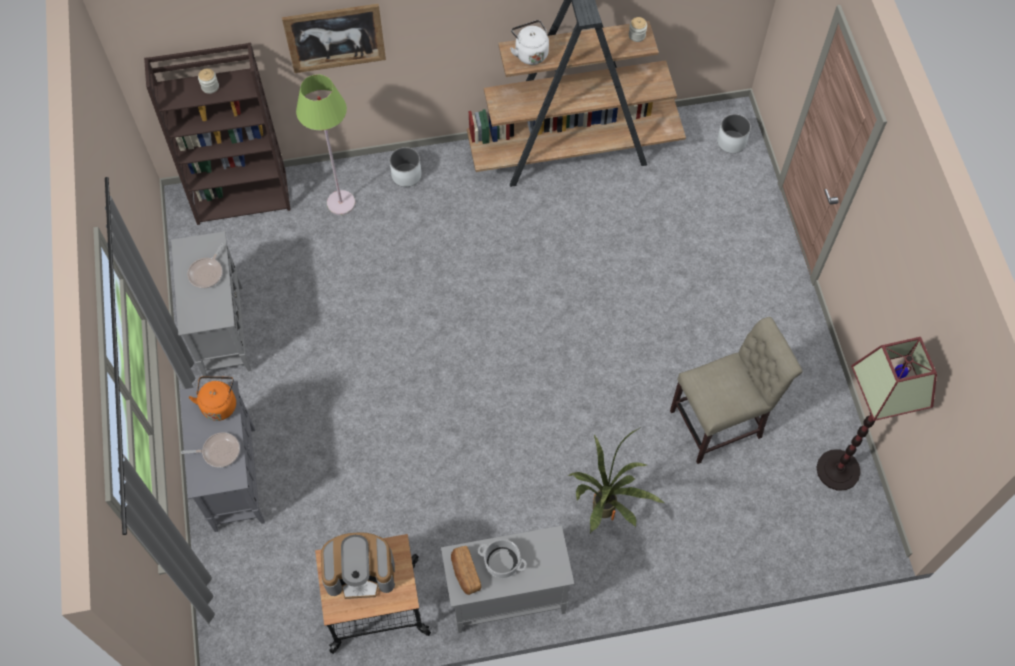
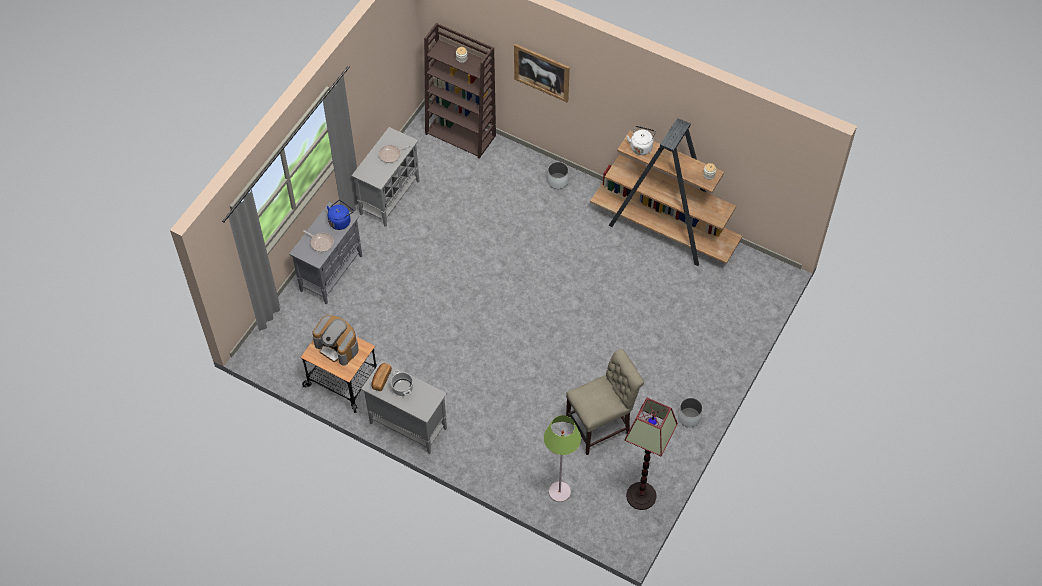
camera: 40 degrees right, 5 degrees down
orange kettle [189,376,236,421] -> blue kettle [327,200,354,230]
green floor lamp [296,74,355,215] -> green floor lamp moved to [544,415,581,502]
potted plant [568,427,665,533] -> none
beige chair [670,317,802,464] -> beige chair turned 45 degrees counterclockwise [566,349,644,455]
white planter [717,114,751,153] -> white planter moved to [678,398,703,427]

